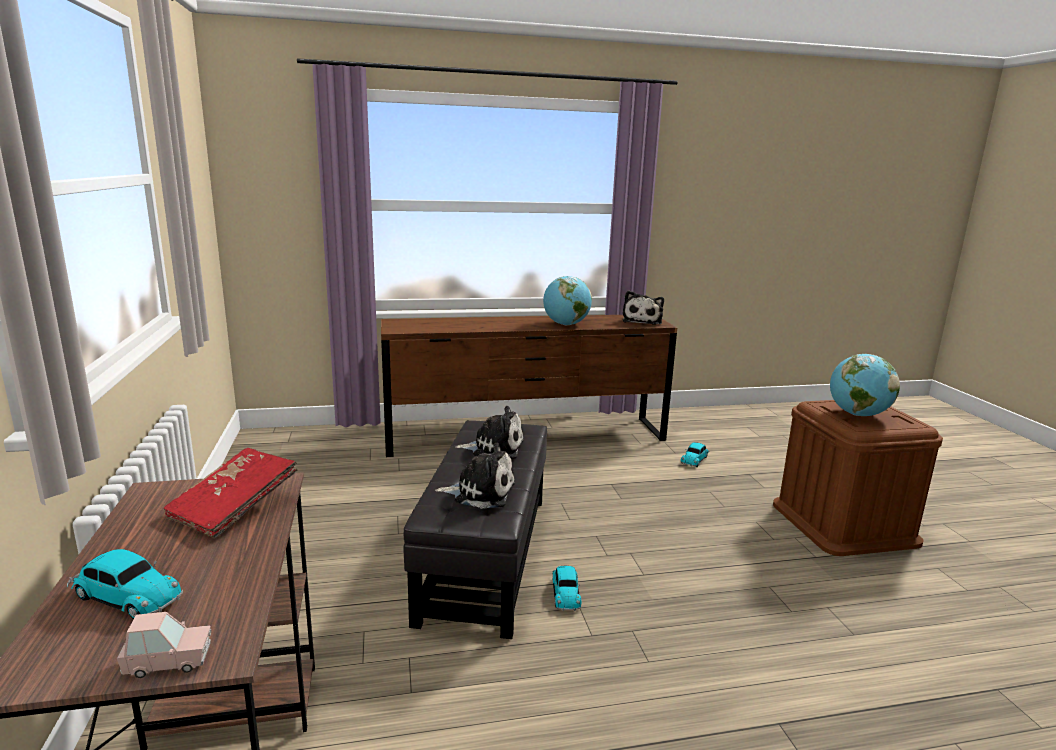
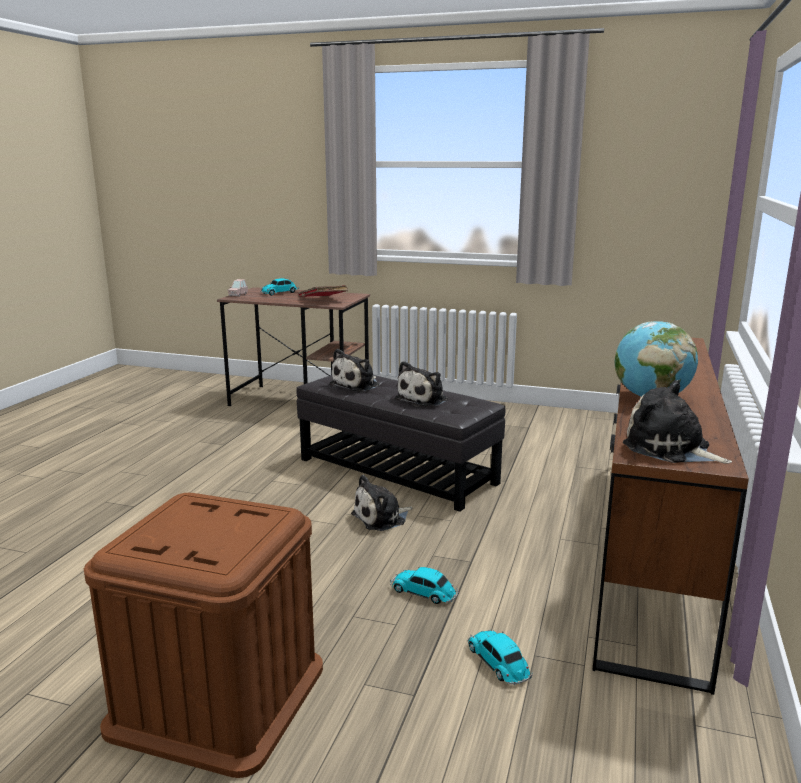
camera: 120 degrees right, 0 degrees up
toy car [552,566,581,611] -> toy car moved to [390,567,459,604]
globe [830,354,900,416] -> none
none -> plush toy [351,475,413,531]

